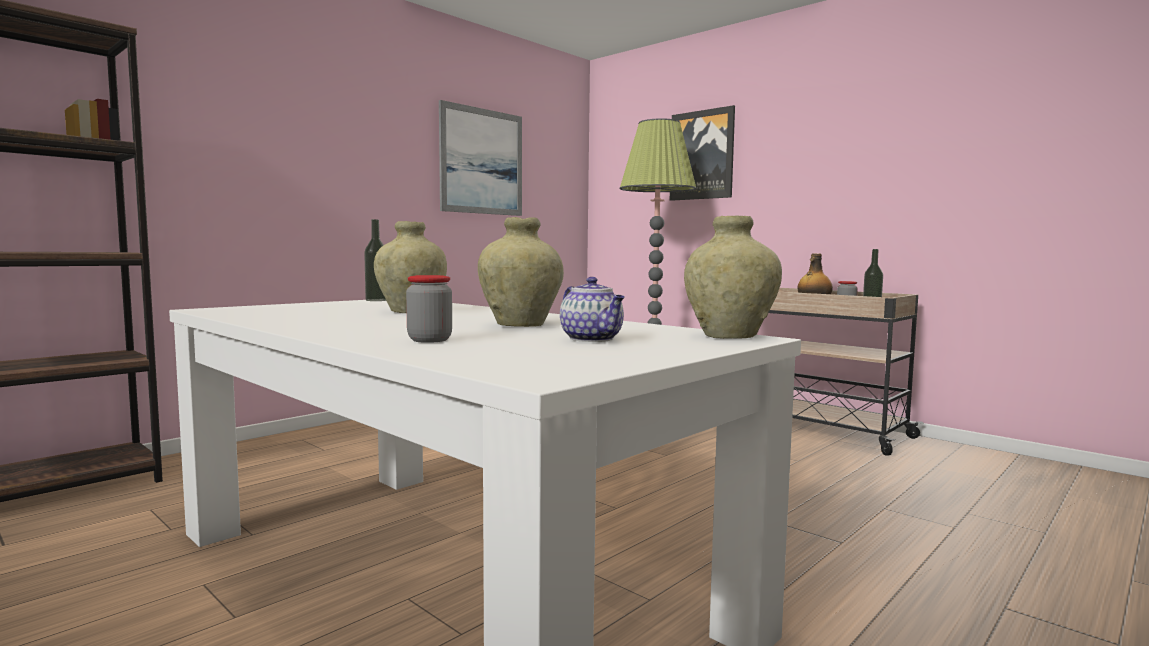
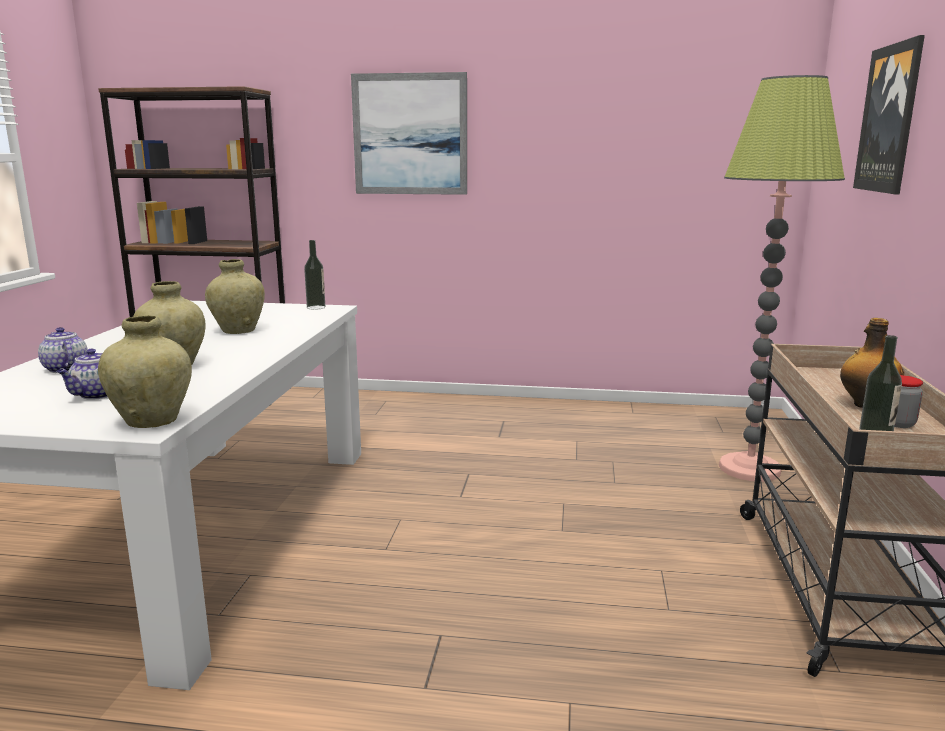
camera: 55 degrees right, 10 degrees up
jar [406,275,452,343] -> teapot [38,327,88,373]
picture [439,100,522,216] -> picture moved to [351,72,467,195]

